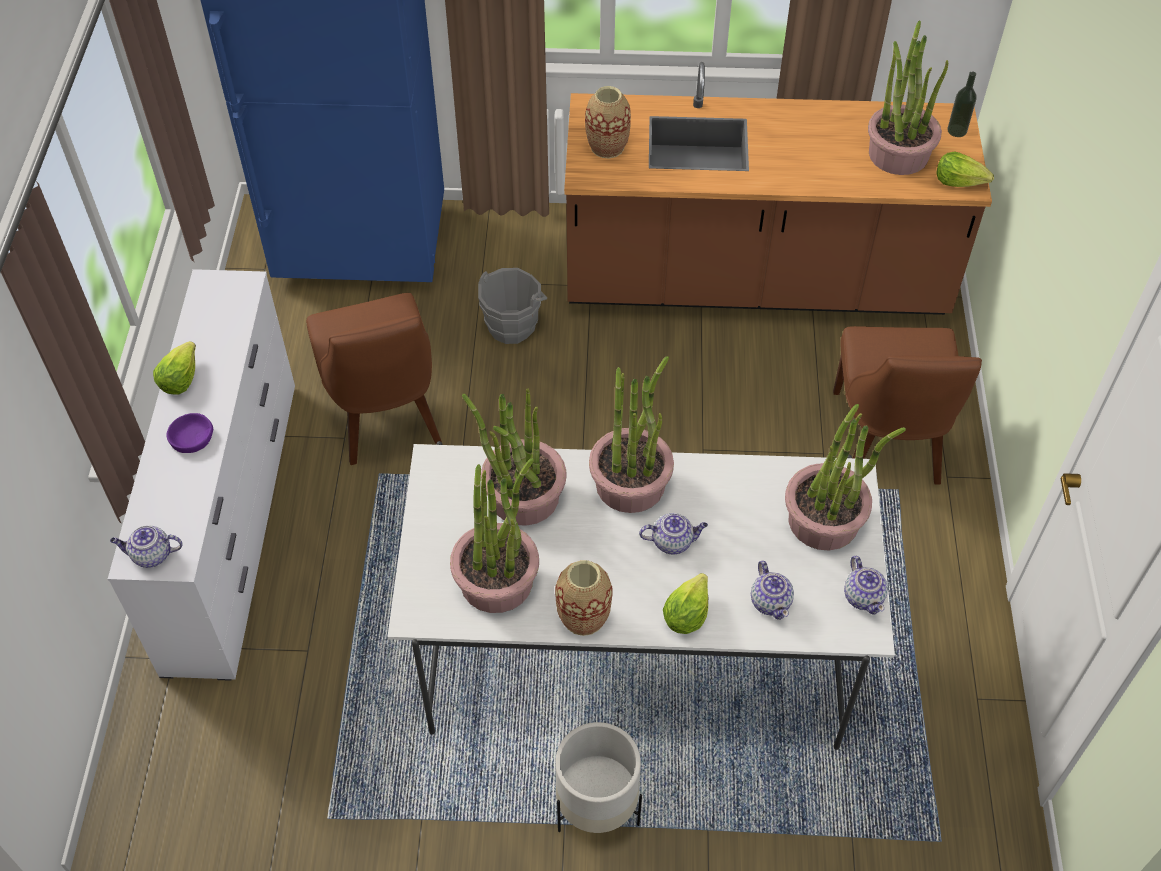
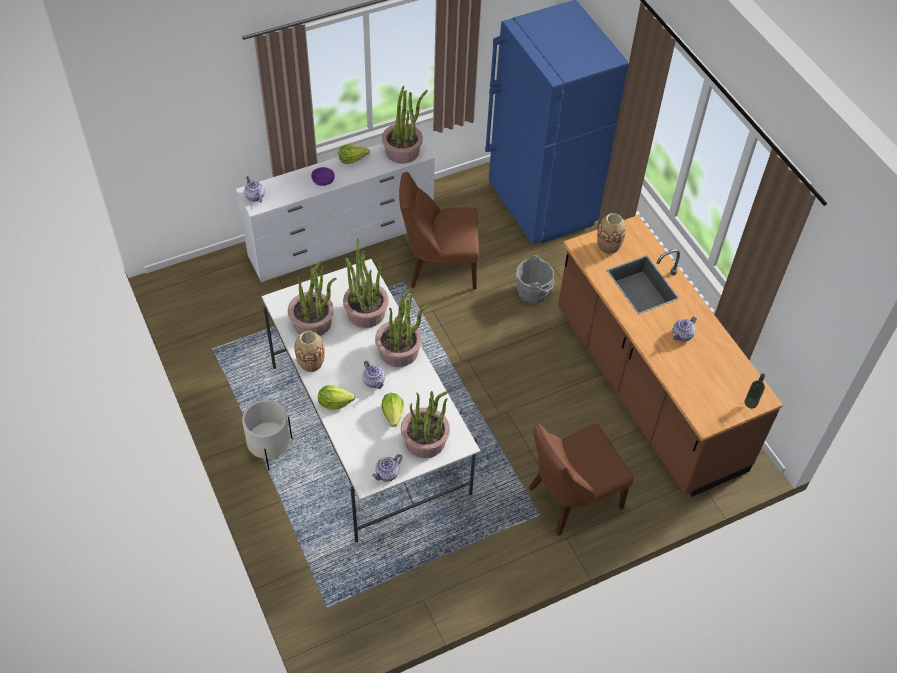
camera: 60 degrees right, 0 degrees up
brown chair [306,293,442,465] -> brown chair turned 45 degrees clockwise [399,172,479,289]
teapot [751,561,794,620] -> teapot moved to [672,316,697,341]
potted plant [868,20,948,175] -> potted plant moved to [382,86,428,164]
lettuce [936,151,994,187] -> lettuce moved to [382,393,404,427]

